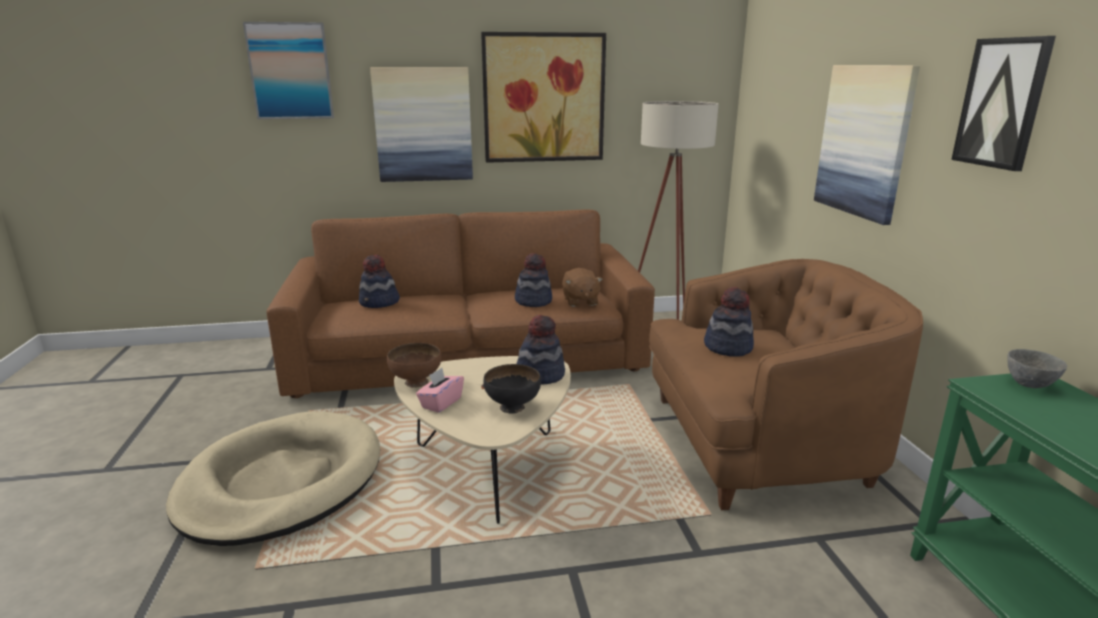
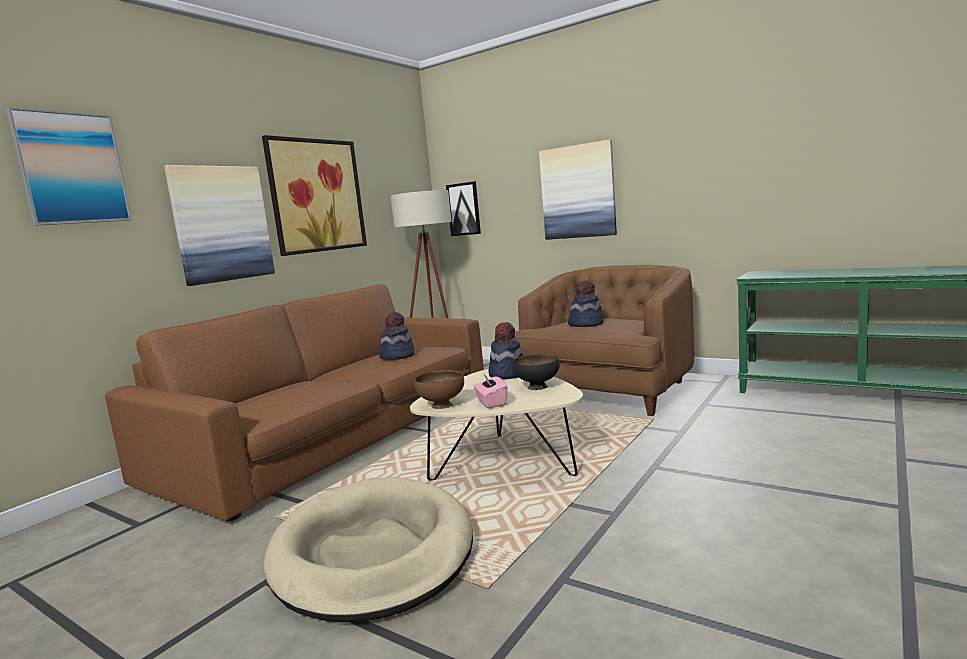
camera: 45 degrees left, 10 degrees down
hat [359,255,400,308] -> none
brown plush toy [562,268,603,307] -> none
picture [951,36,1056,171] -> picture moved to [446,181,481,236]
grey bowl [1008,349,1067,388] -> none

